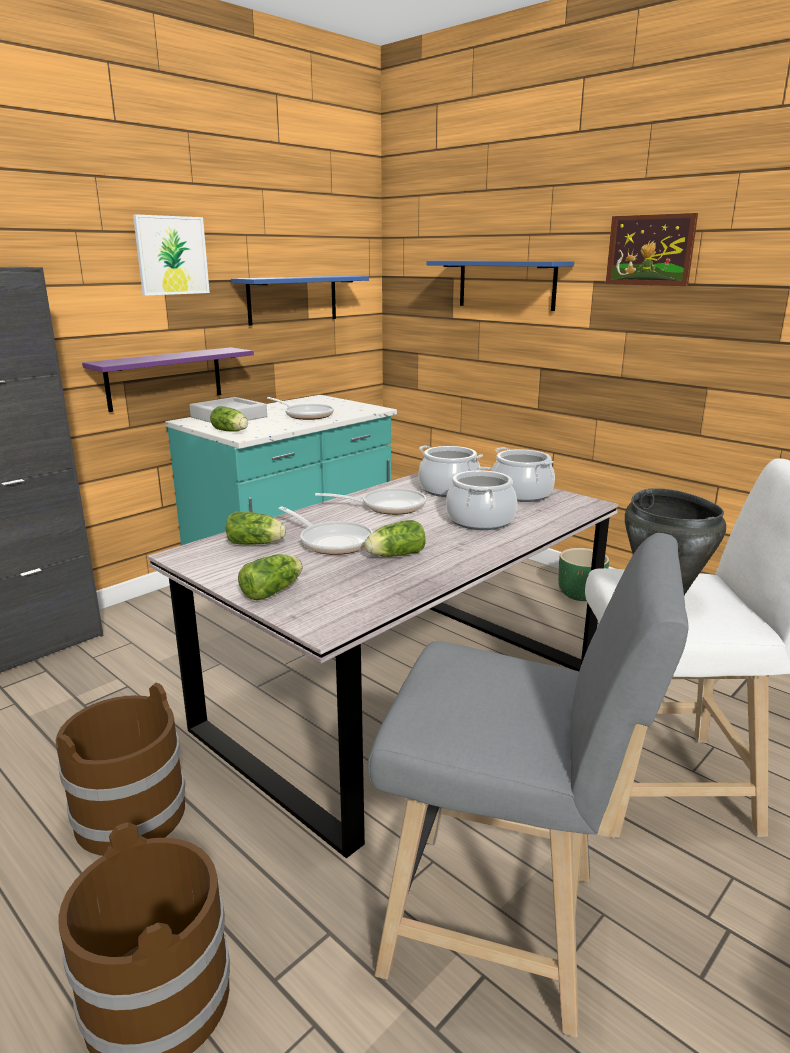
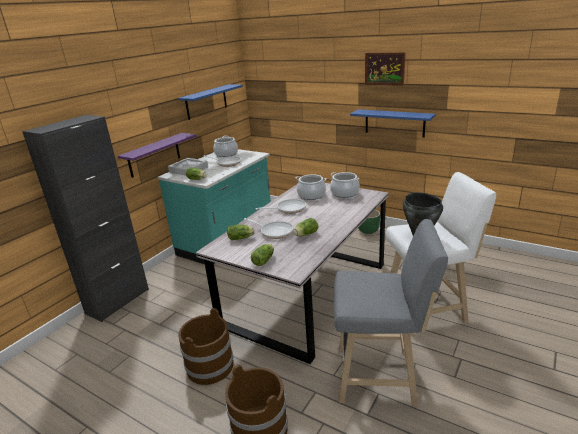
camera: 10 degrees left, 5 degrees up
picture [133,214,210,296] -> none
blue shelf [426,261,574,311] -> blue shelf moved to [350,109,436,138]
cooking pot [446,467,517,530] -> cooking pot moved to [213,136,238,157]

